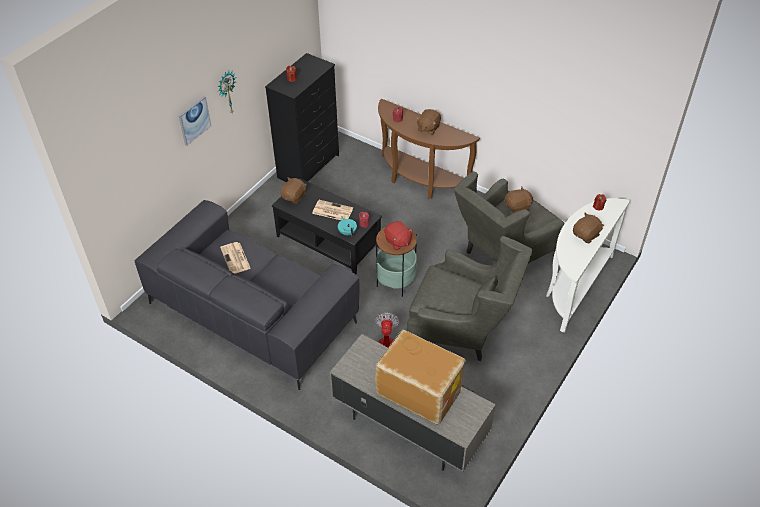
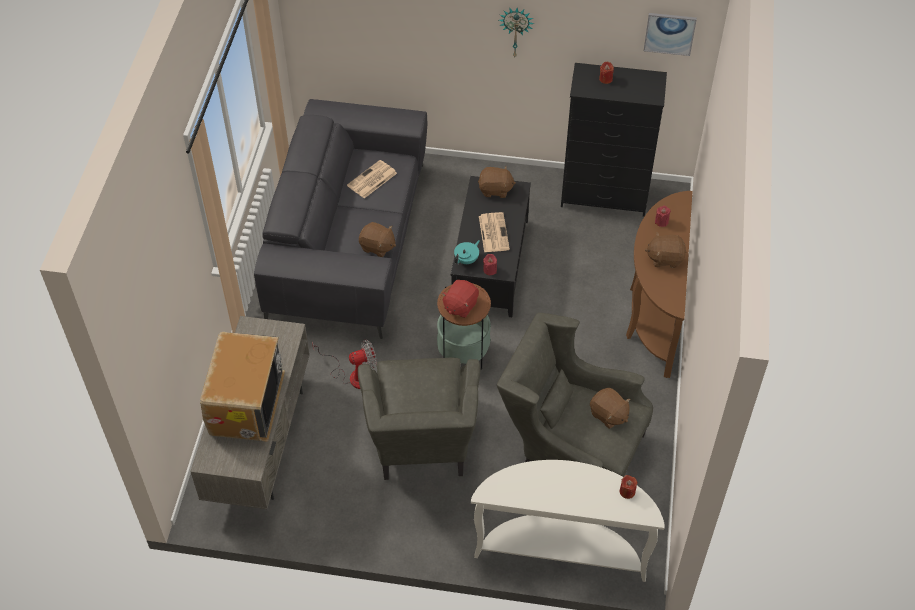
camera: 65 degrees right, 5 degrees up
picture [178,96,211,146] -> picture moved to [644,13,697,56]
brown plush toy [573,213,604,243] -> brown plush toy moved to [359,222,396,257]

